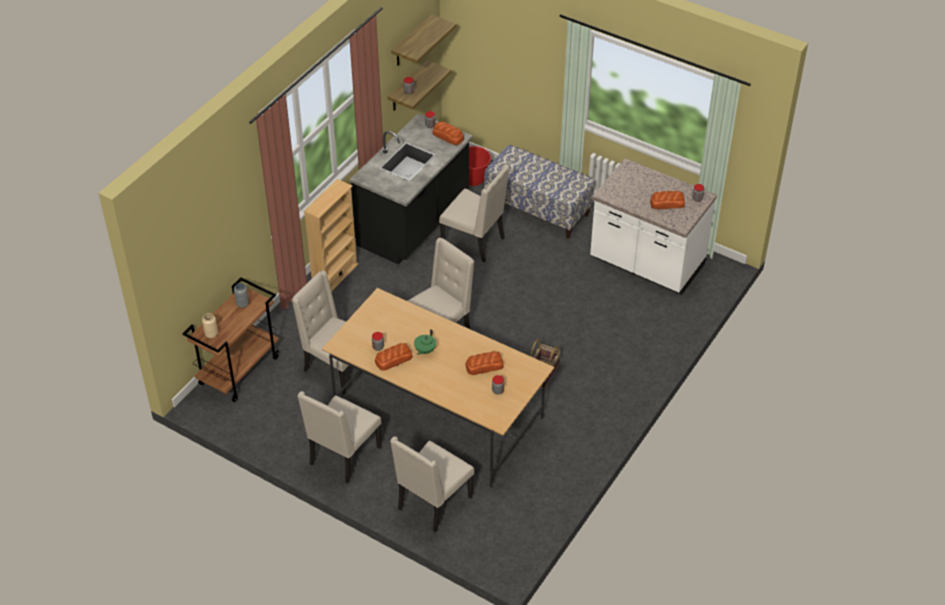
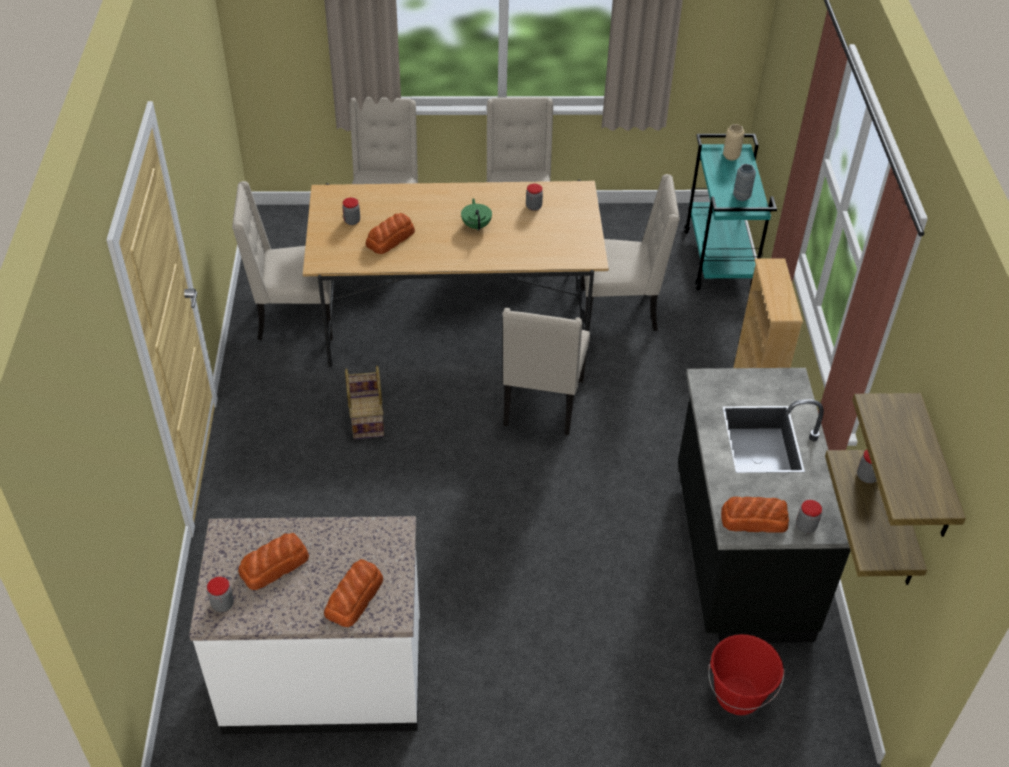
camera: 145 degrees right, 0 degrees up
brown cart [182,277,279,402] -> turquoise cart [684,134,777,290]
bread [375,343,412,371] -> bread moved to [324,559,383,627]
beige chair [439,165,510,263] -> beige chair moved to [232,181,335,340]
bench [484,145,595,239] -> none

